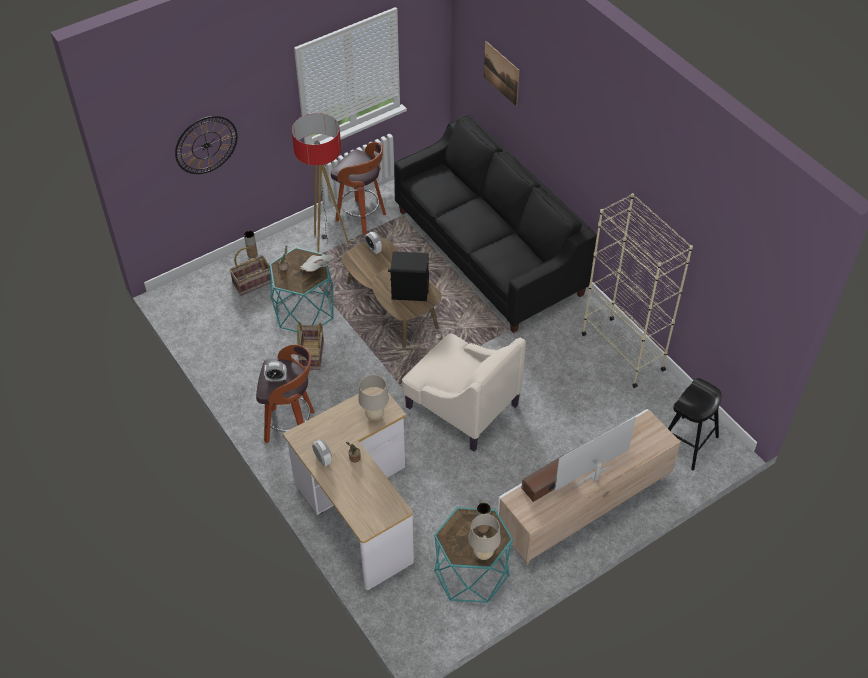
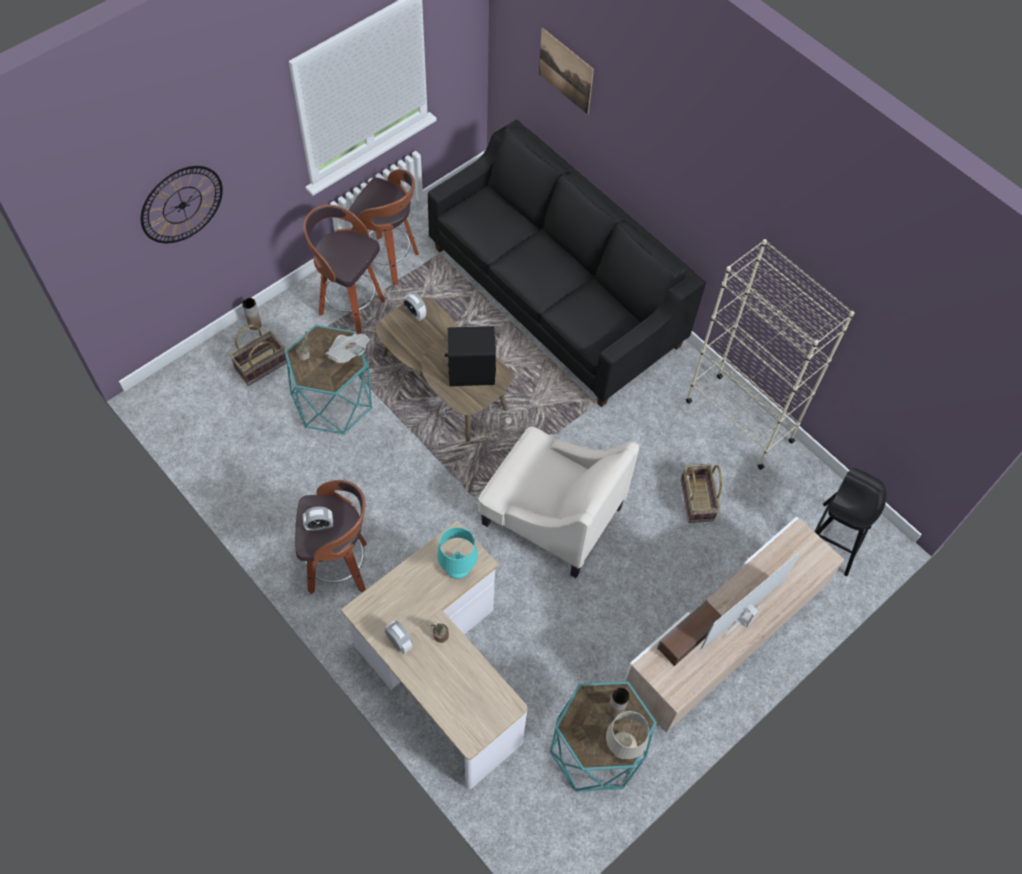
camera: 10 degrees left, 10 degrees up
floor lamp [292,113,349,253] -> stool [303,205,385,334]
basket [297,322,324,370] -> basket moved to [680,464,722,523]
beige table lamp [358,375,389,420] -> turquoise table lamp [437,527,478,579]

